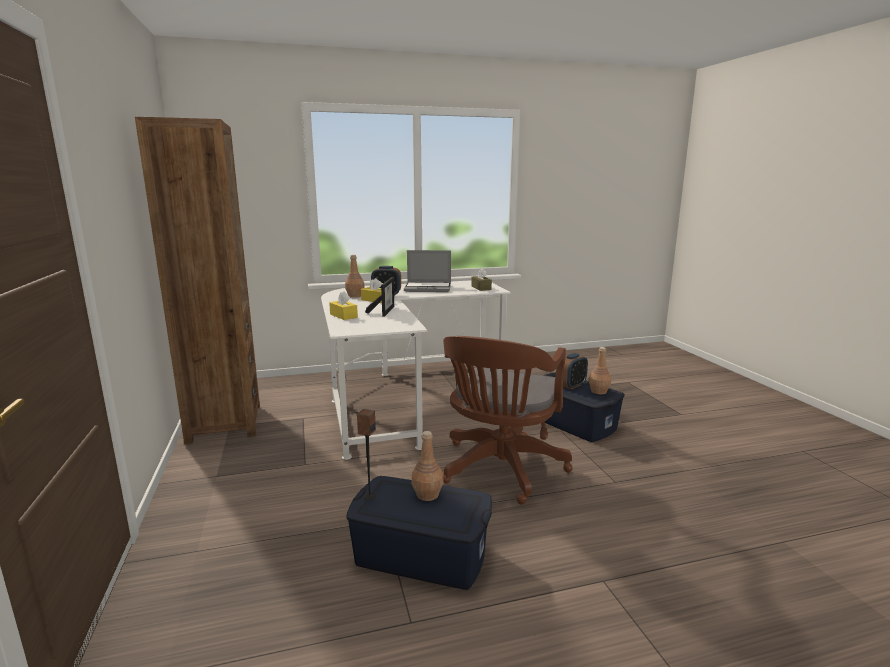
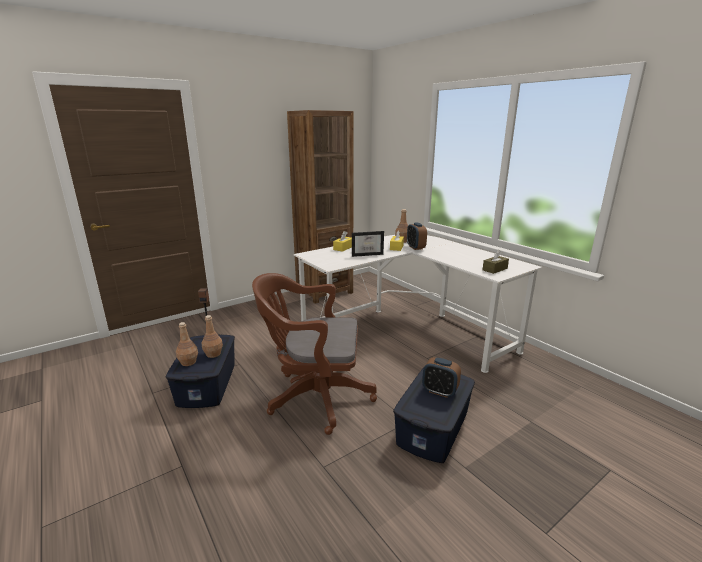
camera: 70 degrees right, 5 degrees up
laptop [404,250,451,292] -> none
brown bottle [589,347,611,394] -> brown bottle moved to [176,322,198,366]

